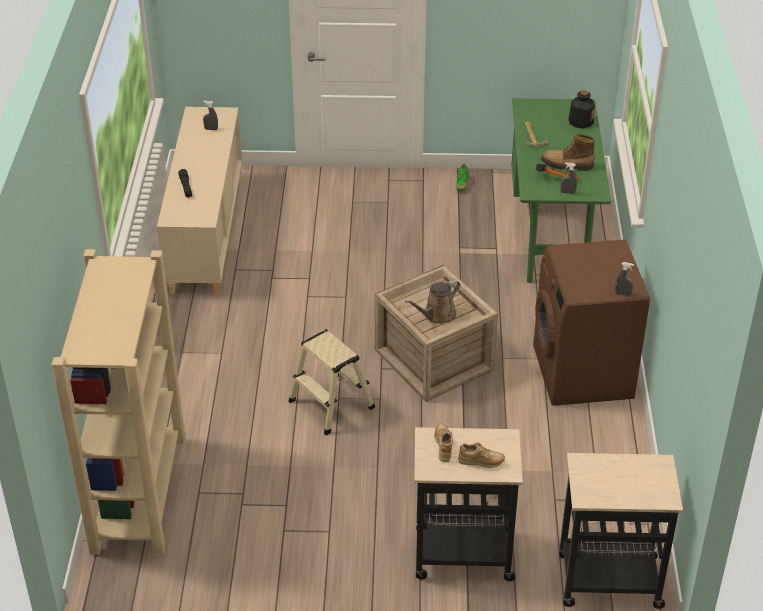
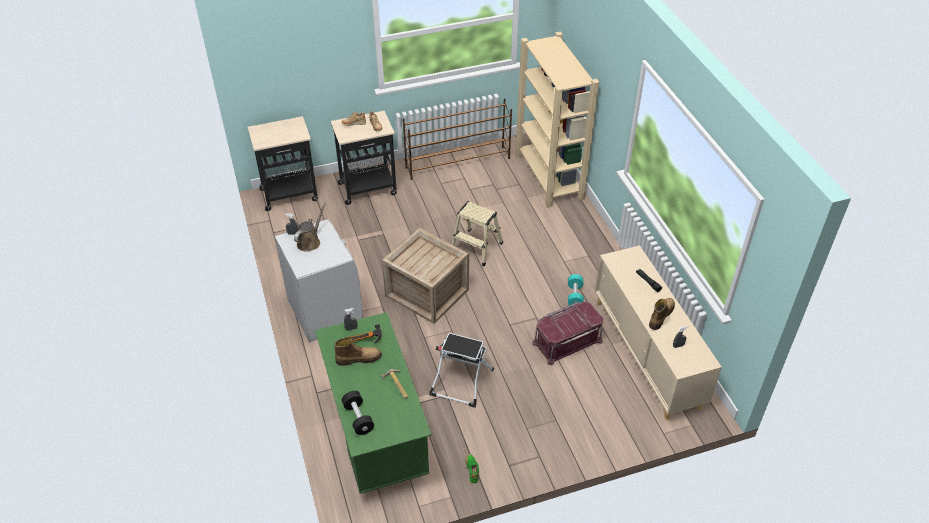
camera: 160 degrees right, 5 degrees up
brown watering can [405,279,460,324] -> brown watering can moved to [294,203,326,252]
brown washing machine [533,239,650,406] -> white washing machine [275,219,364,343]
bottle [568,90,595,128] -> black dumbbell [342,391,374,435]
none -> brown shoe rack [403,98,512,180]
none -> step ladder [429,333,494,408]
none -> red storage box [532,302,603,366]
none -> turquoise dumbbell [568,274,584,308]
none -> boot [649,298,675,330]

